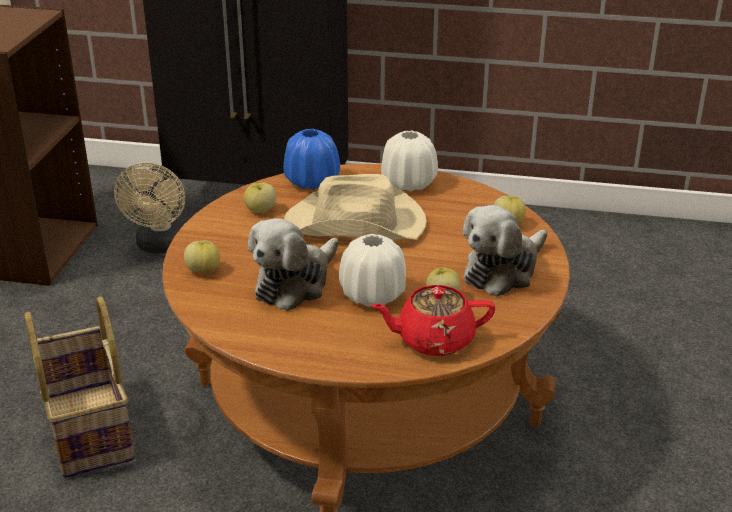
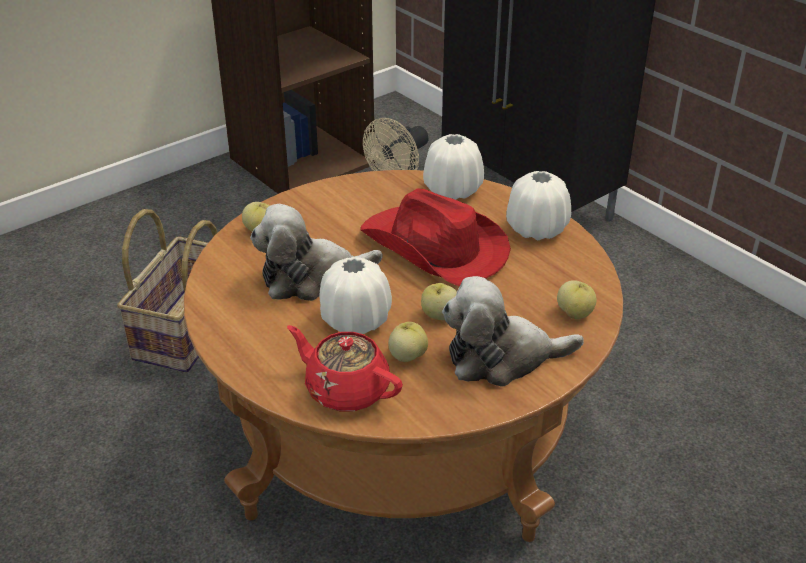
camera: 40 degrees right, 5 degrees up
apple [244,183,276,213] -> apple moved to [421,283,457,320]
blue vase [283,129,340,190] -> white vase [423,134,484,200]
beige hat [284,174,427,240] -> red hat [360,188,511,286]

